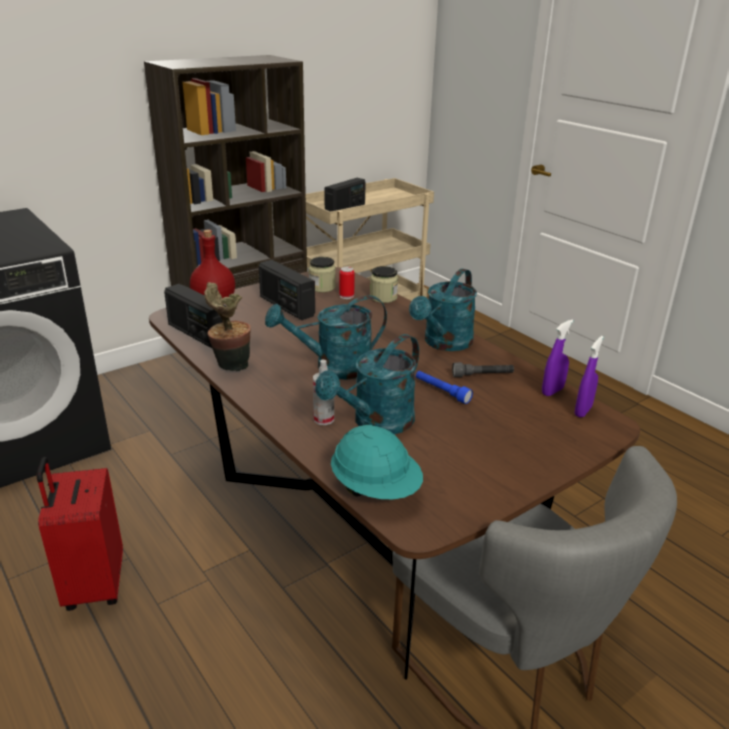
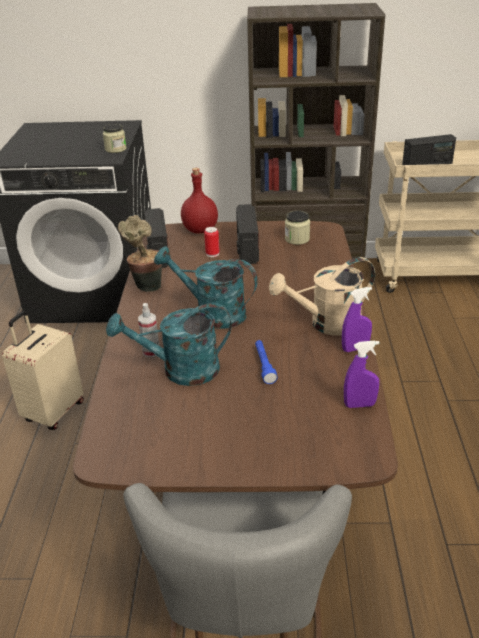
camera: 40 degrees right, 5 degrees up
red suitcase [37,457,123,611] -> beige suitcase [2,311,84,430]
turquoise hard hat [331,425,423,499] -> none
can [339,267,355,299] -> can moved to [204,227,220,257]
jar [370,266,398,303] -> jar moved to [103,124,127,153]
turquoise watering can [409,269,477,351] -> beige watering can [269,257,375,335]
grey flashlight [452,362,514,377] -> none
purple spray bottle [575,336,604,418] -> purple spray bottle moved to [342,287,372,352]

